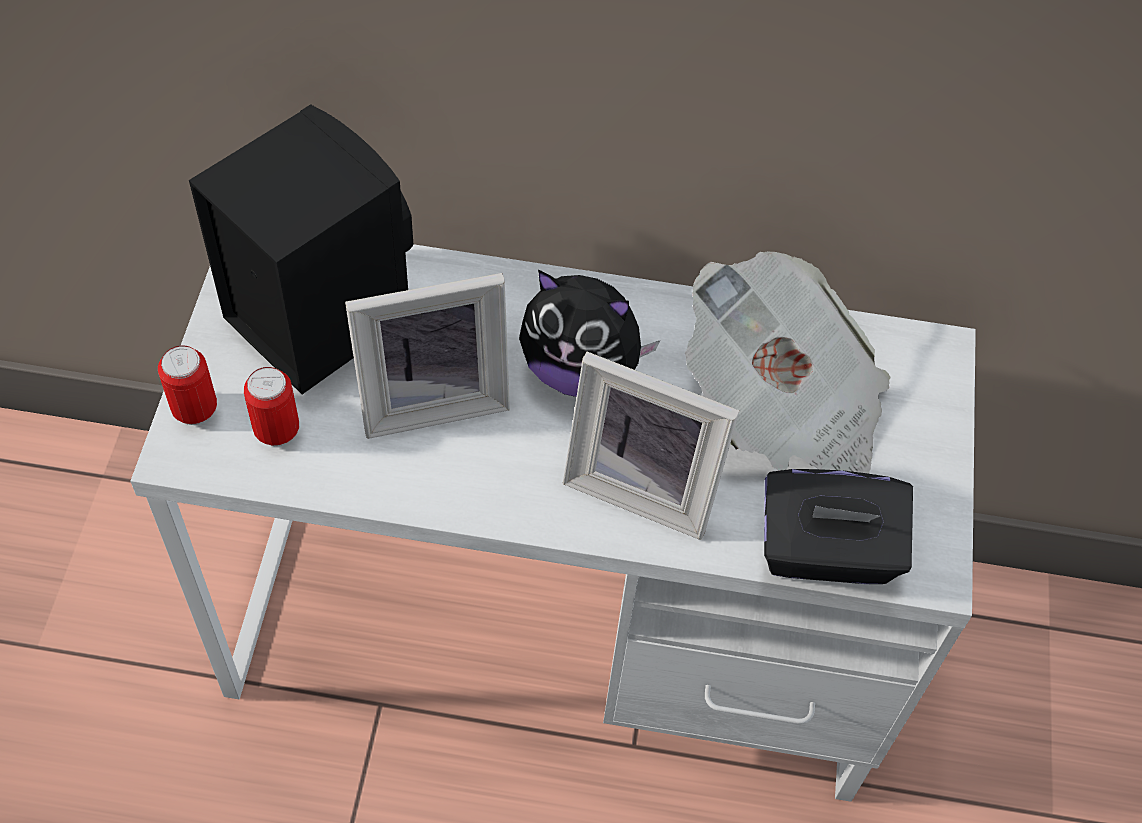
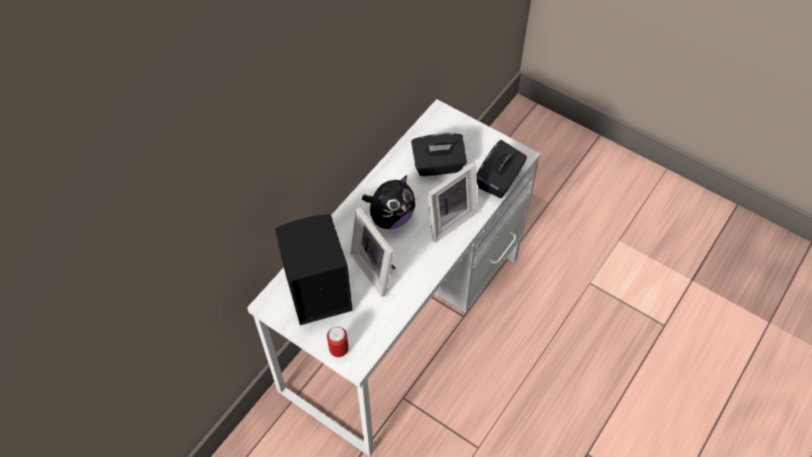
camera: 60 degrees left, 0 degrees up
can [244,367,299,446] -> none
picture frame [345,273,510,439] -> picture frame turned 135 degrees clockwise [350,207,396,297]
newspaper [685,251,890,474] -> black tissue box [411,133,467,176]

